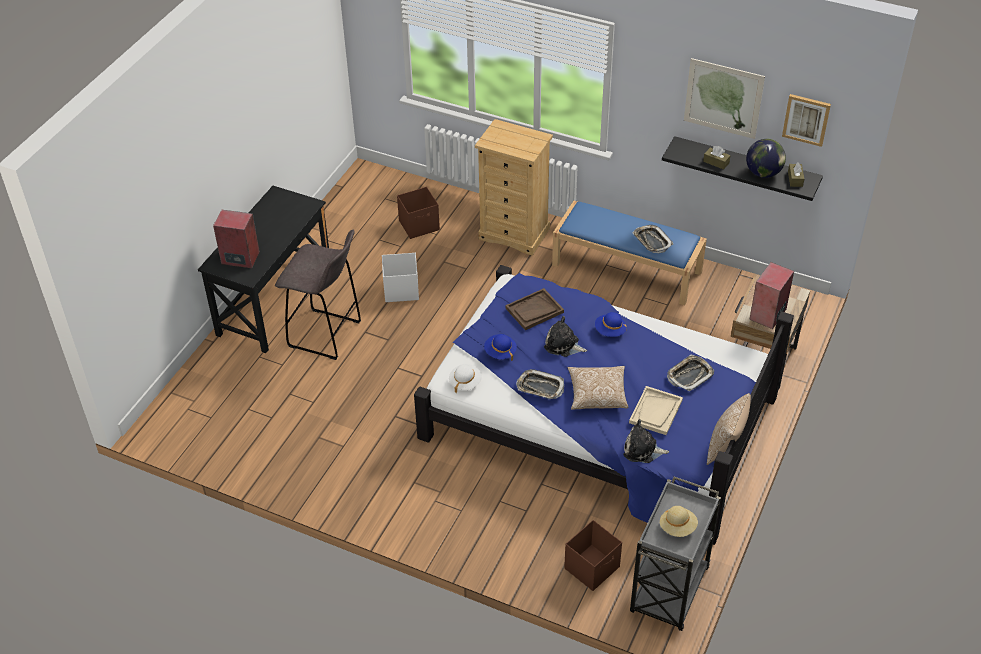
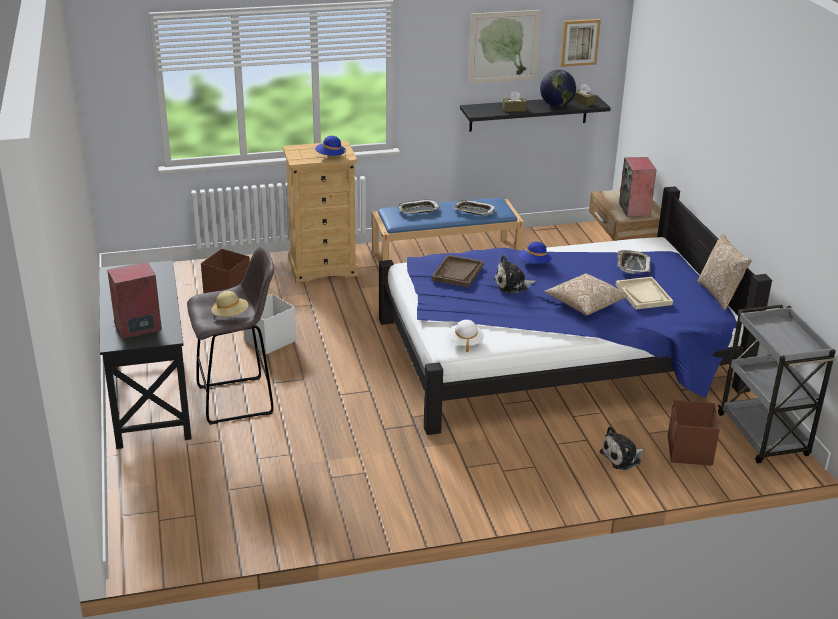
camera: 40 degrees left, 15 degrees down
blue hat [484,334,517,361] -> blue hat moved to [315,136,346,156]
tray [516,369,564,399] -> tray moved to [398,199,440,214]
plush toy [624,420,669,463] -> plush toy moved to [600,426,644,470]
beige hat [660,506,698,537] -> beige hat moved to [212,291,248,317]

